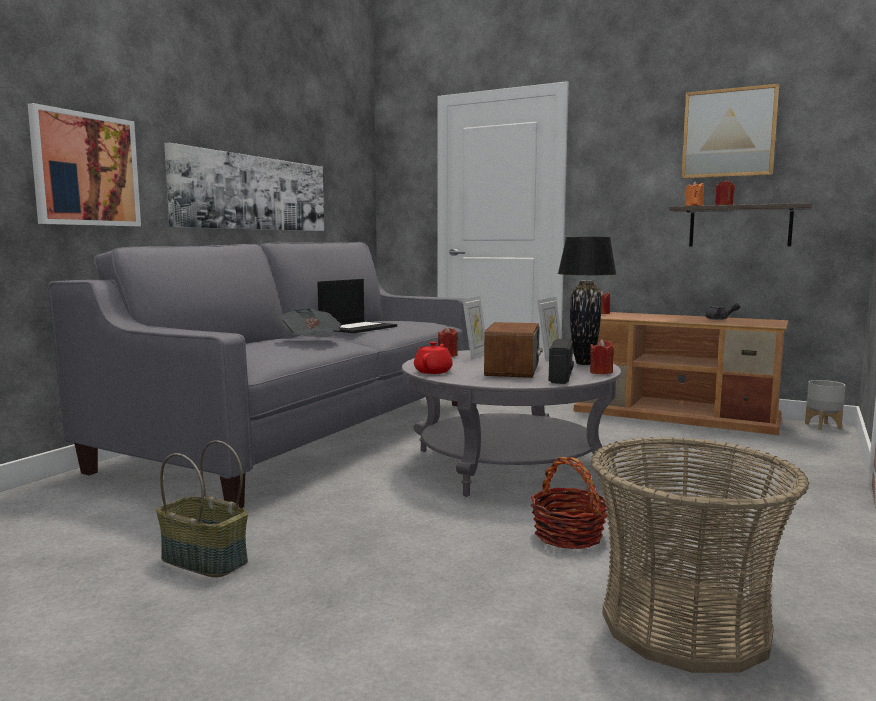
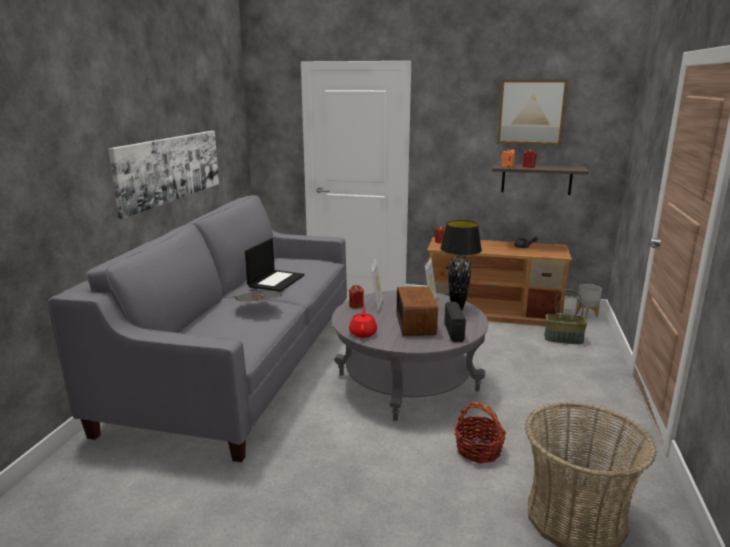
camera: 15 degrees left, 10 degrees up
picture [28,103,141,226] -> none
basket [156,440,248,577] -> basket moved to [544,289,587,344]
red candle [590,339,614,374] -> none

